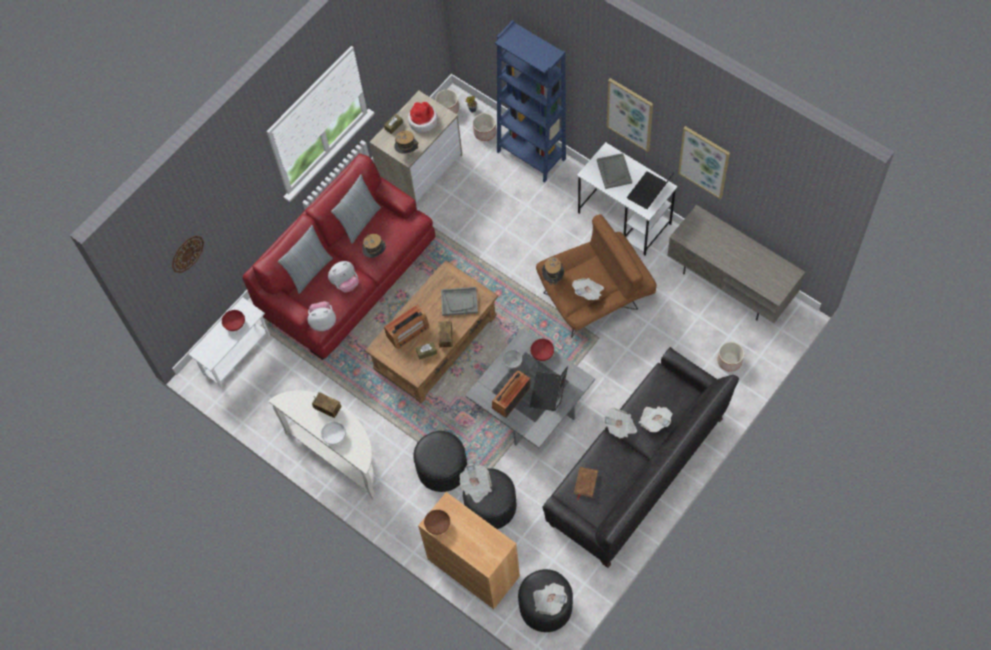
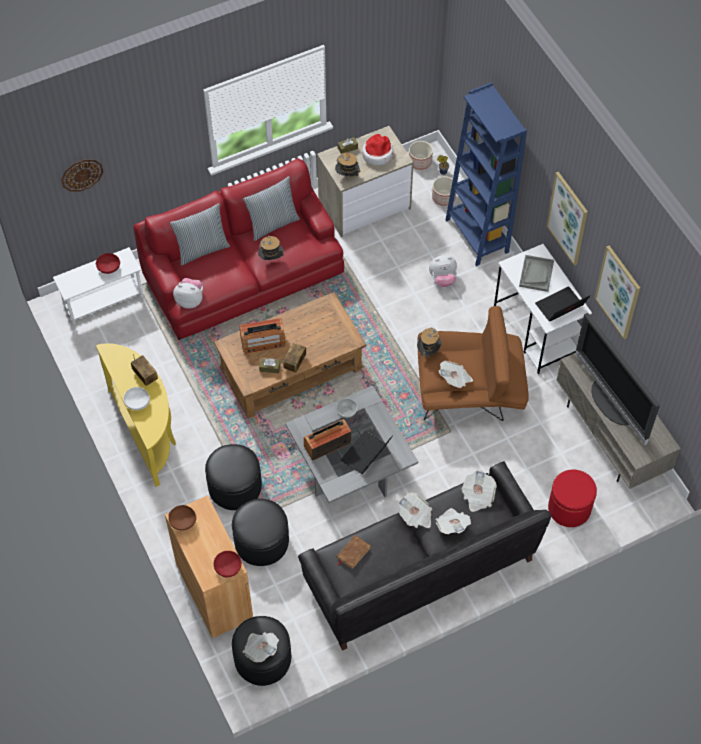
camera: 20 degrees right, 5 degrees down
white console table [268,390,377,500] -> yellow console table [96,343,176,487]
plush toy [328,261,359,292] -> plush toy moved to [429,255,457,287]
grey tray [441,287,478,316] -> none
newspaper [459,464,492,503] -> newspaper moved to [461,470,497,512]
red bowl [530,339,554,361] -> red bowl moved to [214,551,242,577]
planter [717,342,744,372] -> red ottoman [548,469,597,527]
none -> television [576,313,660,445]

